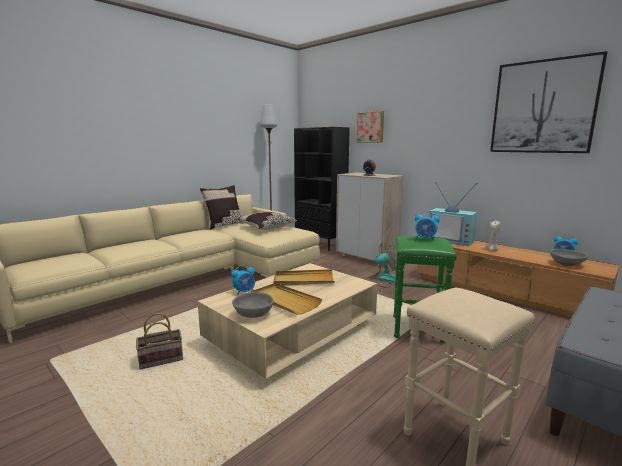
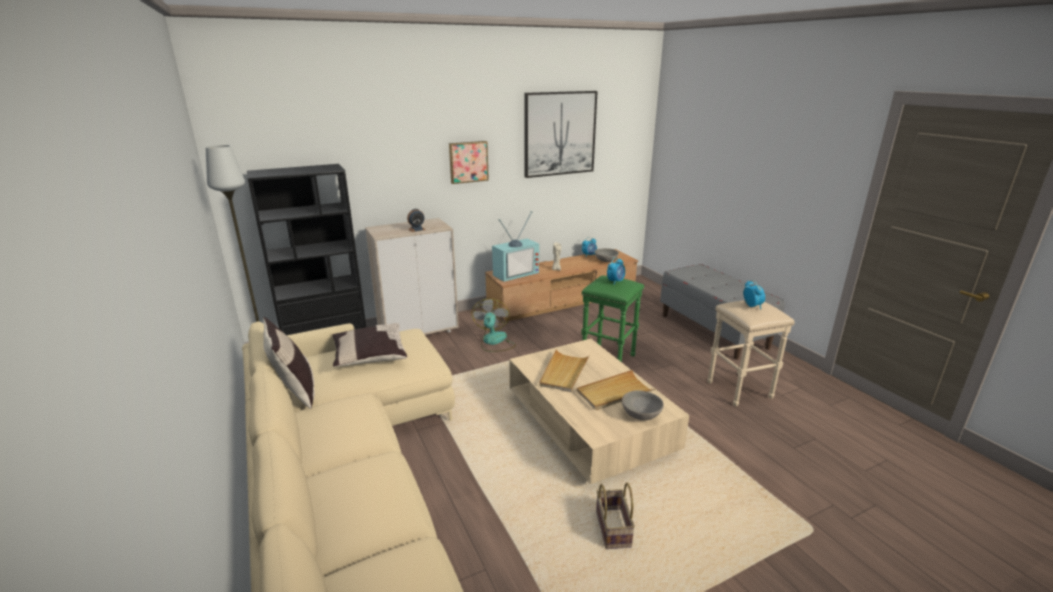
camera: 70 degrees left, 10 degrees up
alarm clock [232,264,255,295] -> alarm clock moved to [743,280,765,310]
picture [357,111,384,142] -> picture moved to [449,141,489,184]

